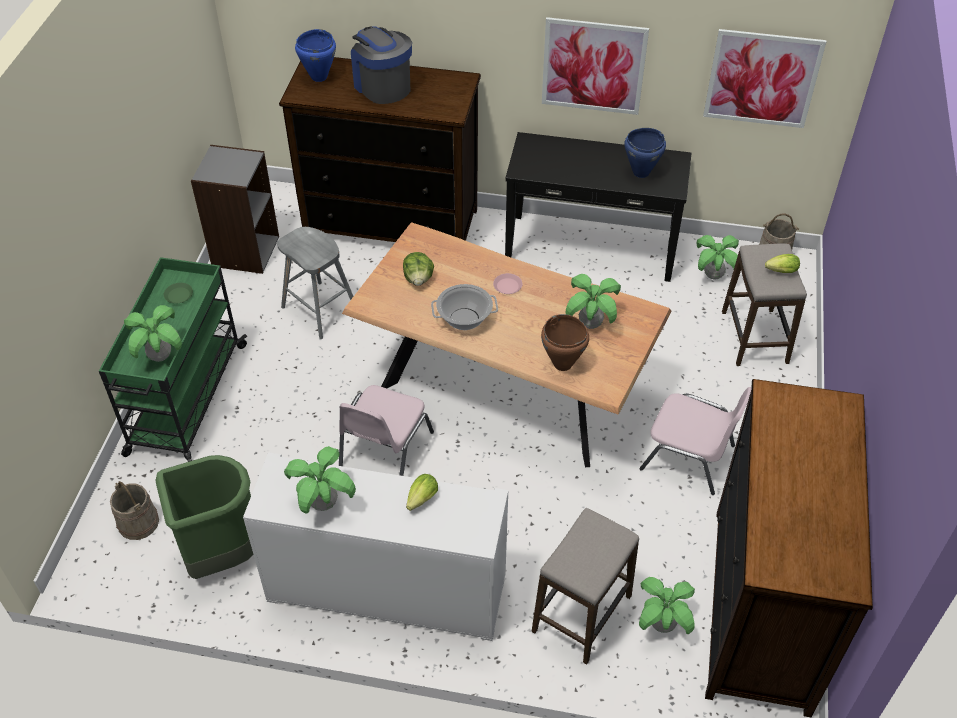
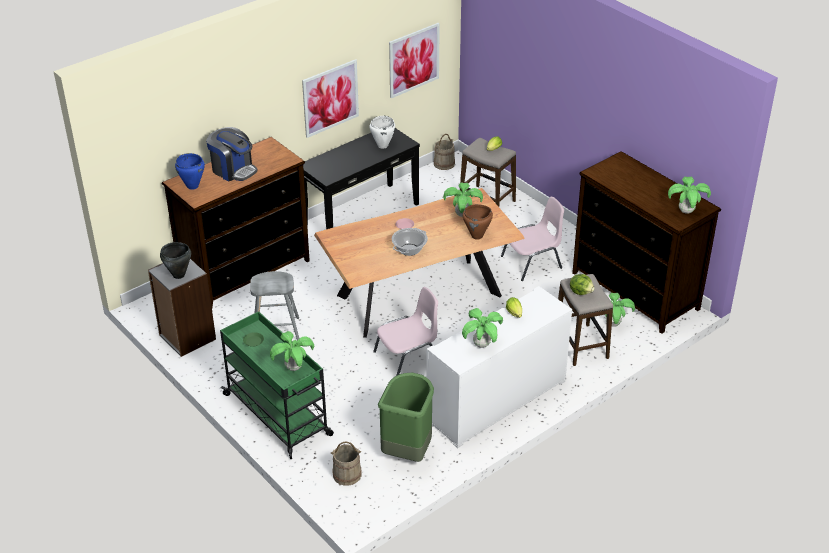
camera: 50 degrees left, 10 degrees down
pink chair [339,385,434,476] -> pink chair turned 90 degrees counterclockwise [373,287,438,376]
coffee machine [351,26,412,104] -> coffee machine turned 150 degrees counterclockwise [206,127,258,181]
lettuce [403,252,434,286] -> lettuce moved to [570,274,595,295]
blue cooking pot [624,128,666,178] -> white cooking pot [370,116,395,149]
potted plant [696,235,739,279] -> potted plant moved to [668,177,711,214]
none -> black cooking pot [160,242,191,279]

